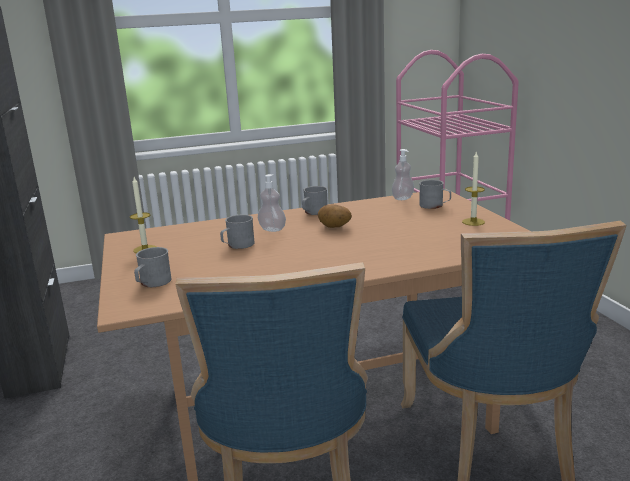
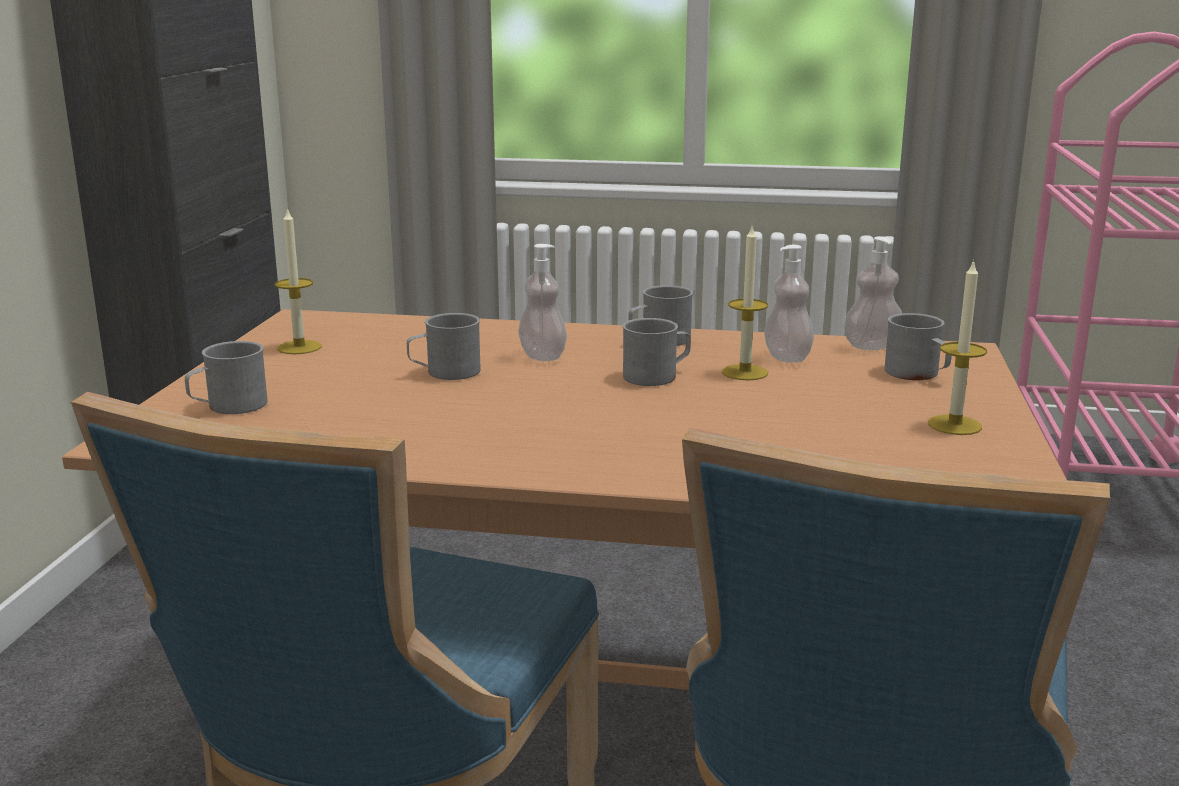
camera: 25 degrees right, 0 degrees up
potato [318,204,352,228] -> grey mug [622,318,691,386]
none -> candle [722,227,768,380]
none -> soap dispenser [764,245,814,363]

